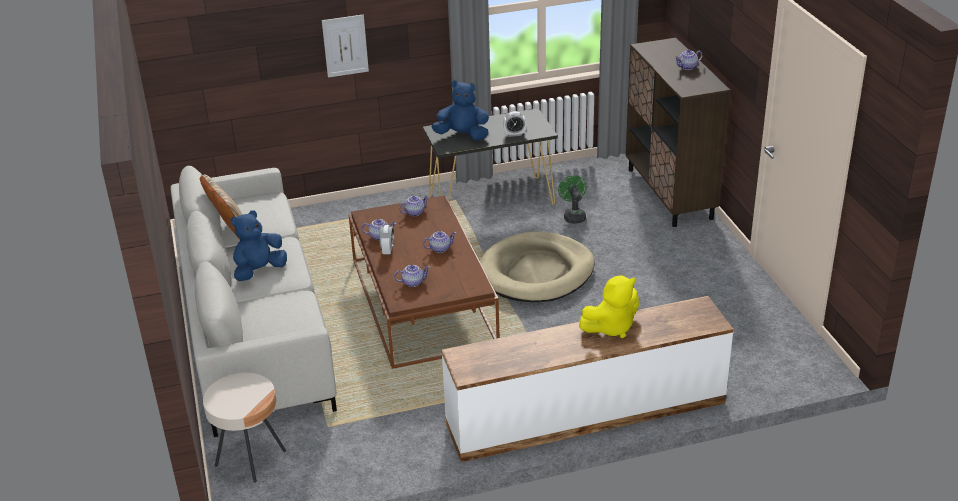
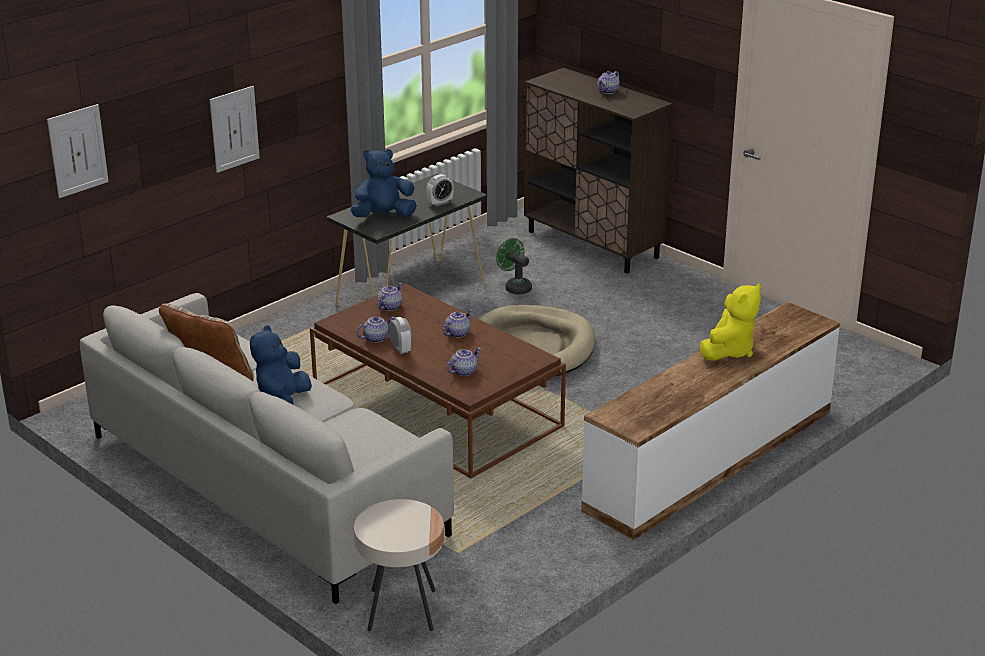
camera: 30 degrees left, 5 degrees down
none -> picture [47,104,109,198]

